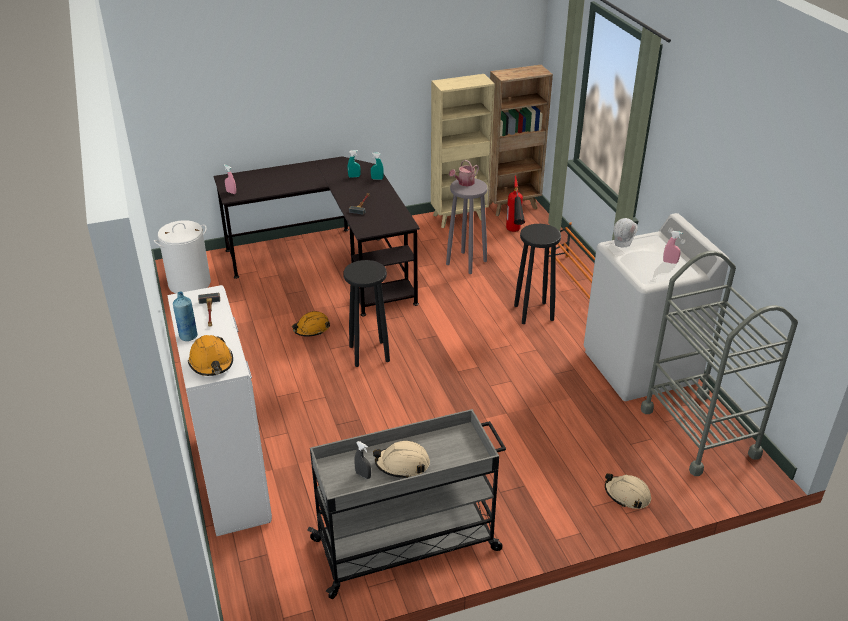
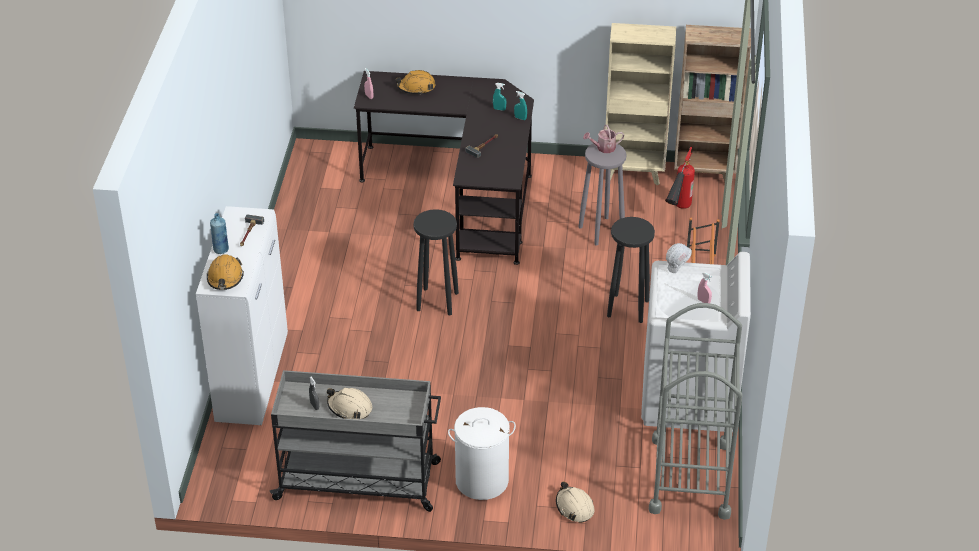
camera: 25 degrees right, 5 degrees up
white laundry basket [154,220,211,294] -> white laundry basket moved to [448,407,516,500]
orange hard hat [292,311,330,337] -> orange hard hat moved to [396,70,436,95]

